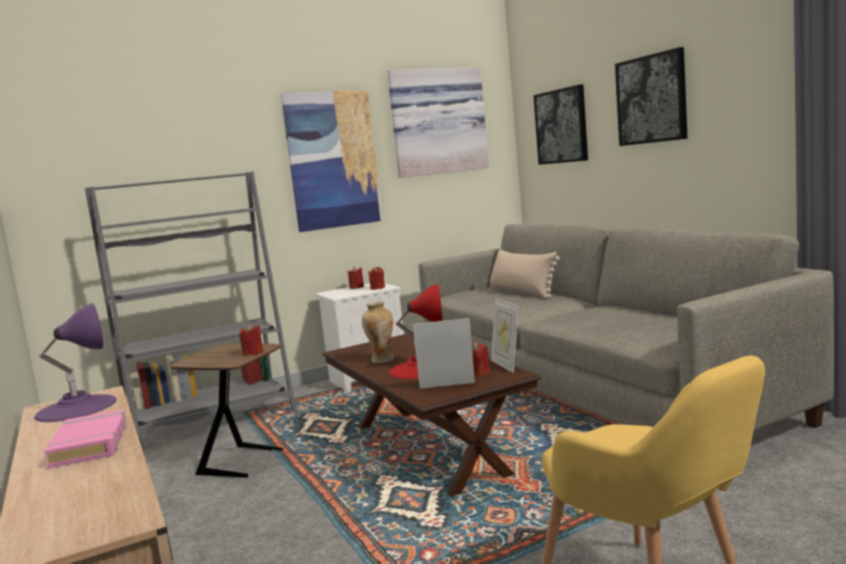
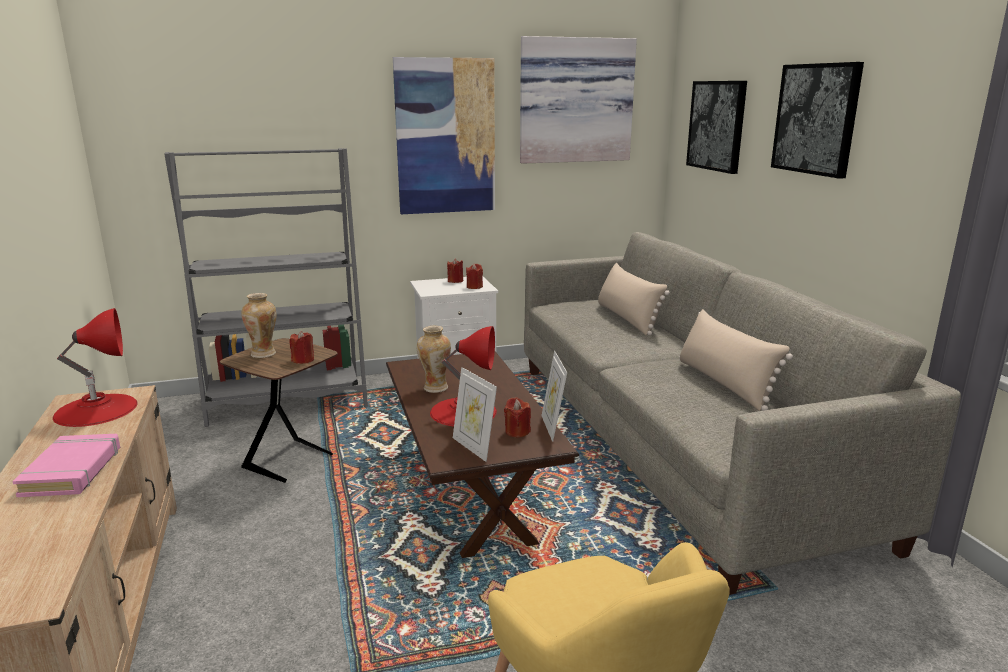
camera: 10 degrees right, 10 degrees up
purple table lamp [34,303,117,422] -> red table lamp [53,308,138,427]
picture frame [413,318,475,389] -> picture frame turned 135 degrees counterclockwise [453,367,497,462]
none -> vase [241,293,277,358]
none -> beige pillow [679,309,793,411]

